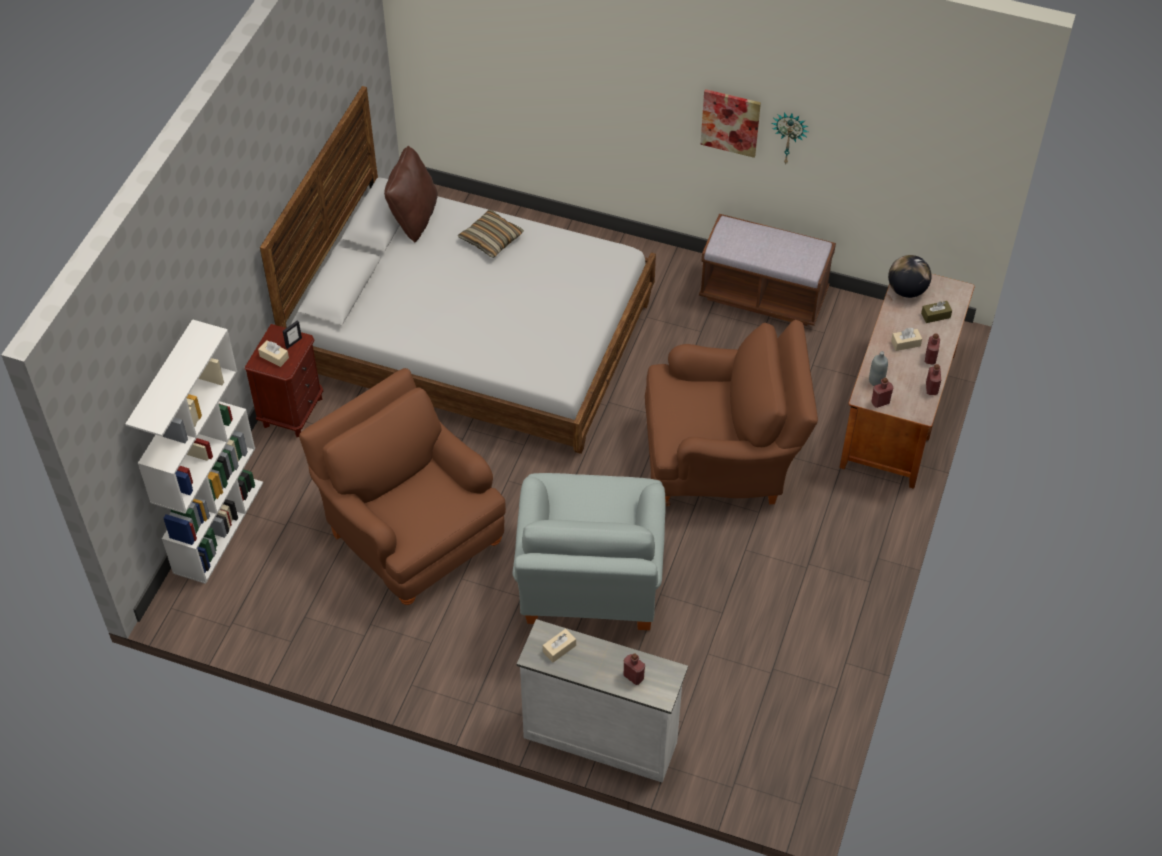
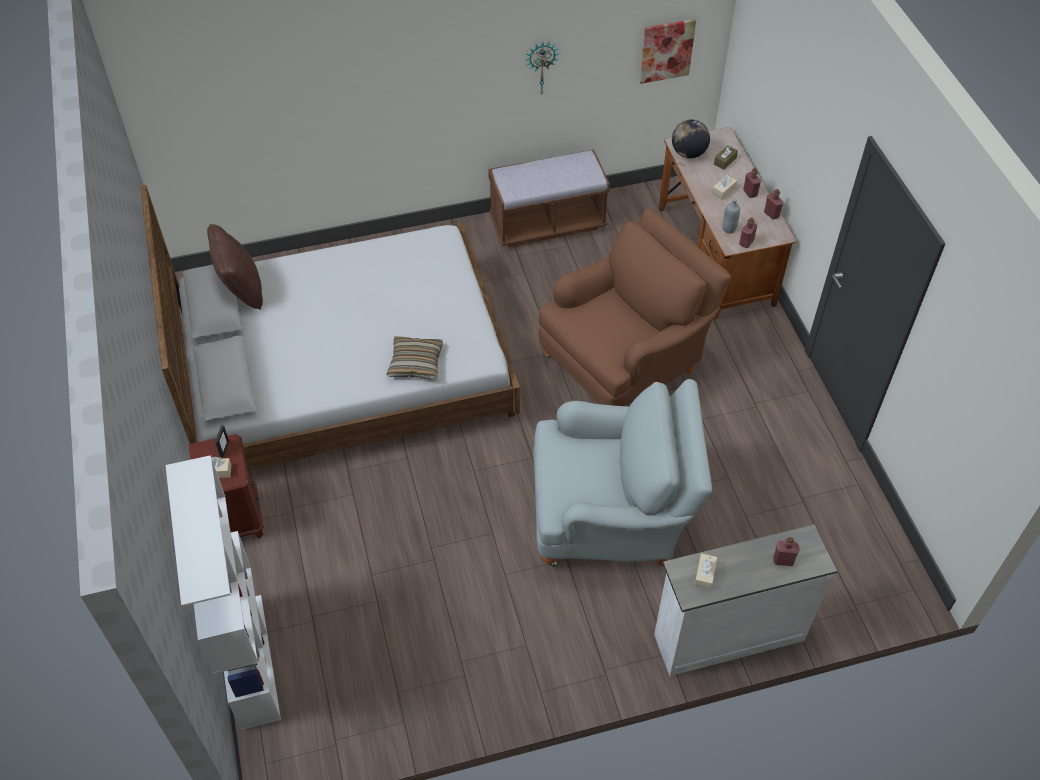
camera: 35 degrees left, 0 degrees up
brown armchair [299,368,506,605] -> none
pillow [458,209,524,258] -> pillow moved to [387,336,443,379]
grey armchair [512,473,666,630] -> grey armchair turned 60 degrees counterclockwise [533,379,712,567]
picture [700,89,761,158] -> picture moved to [640,19,696,84]

